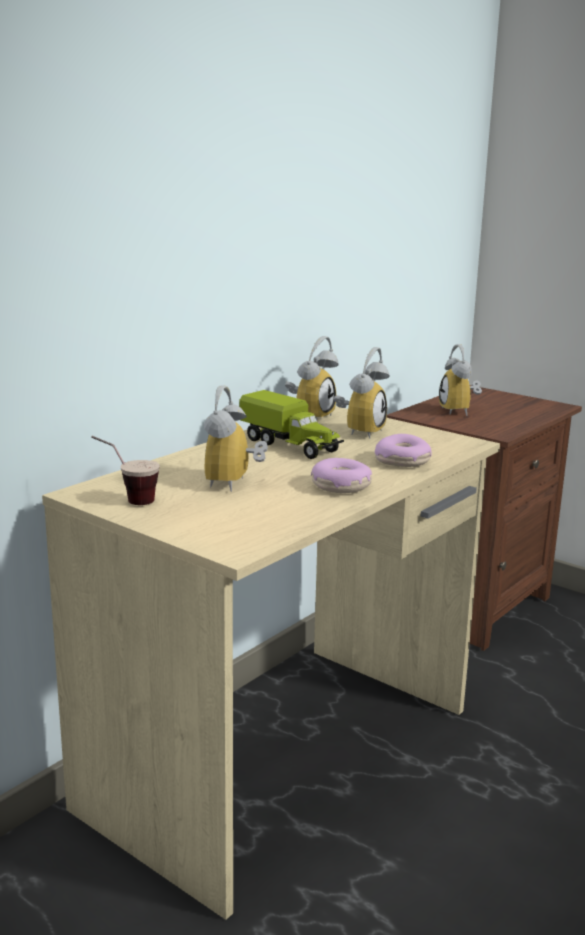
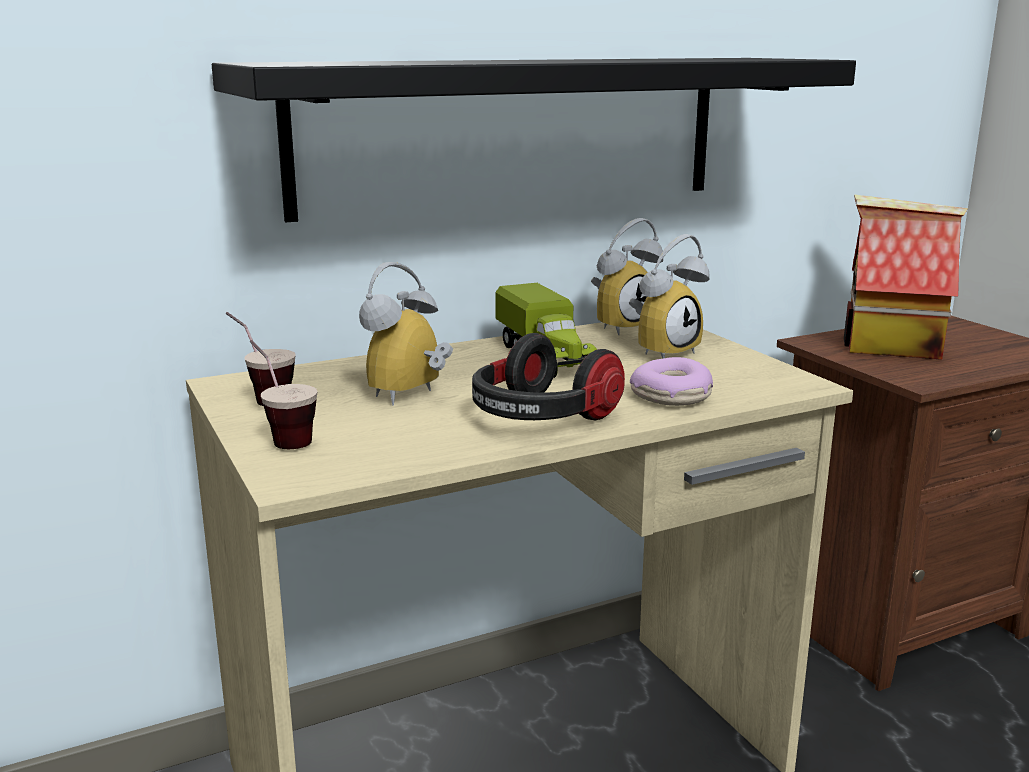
camera: 25 degrees right, 0 degrees up
donut [311,458,372,493] -> headphones [472,333,625,420]
alarm clock [439,344,482,416] -> toy house [844,194,968,360]
none -> black shelf [212,58,856,222]
none -> cup [250,340,317,449]

